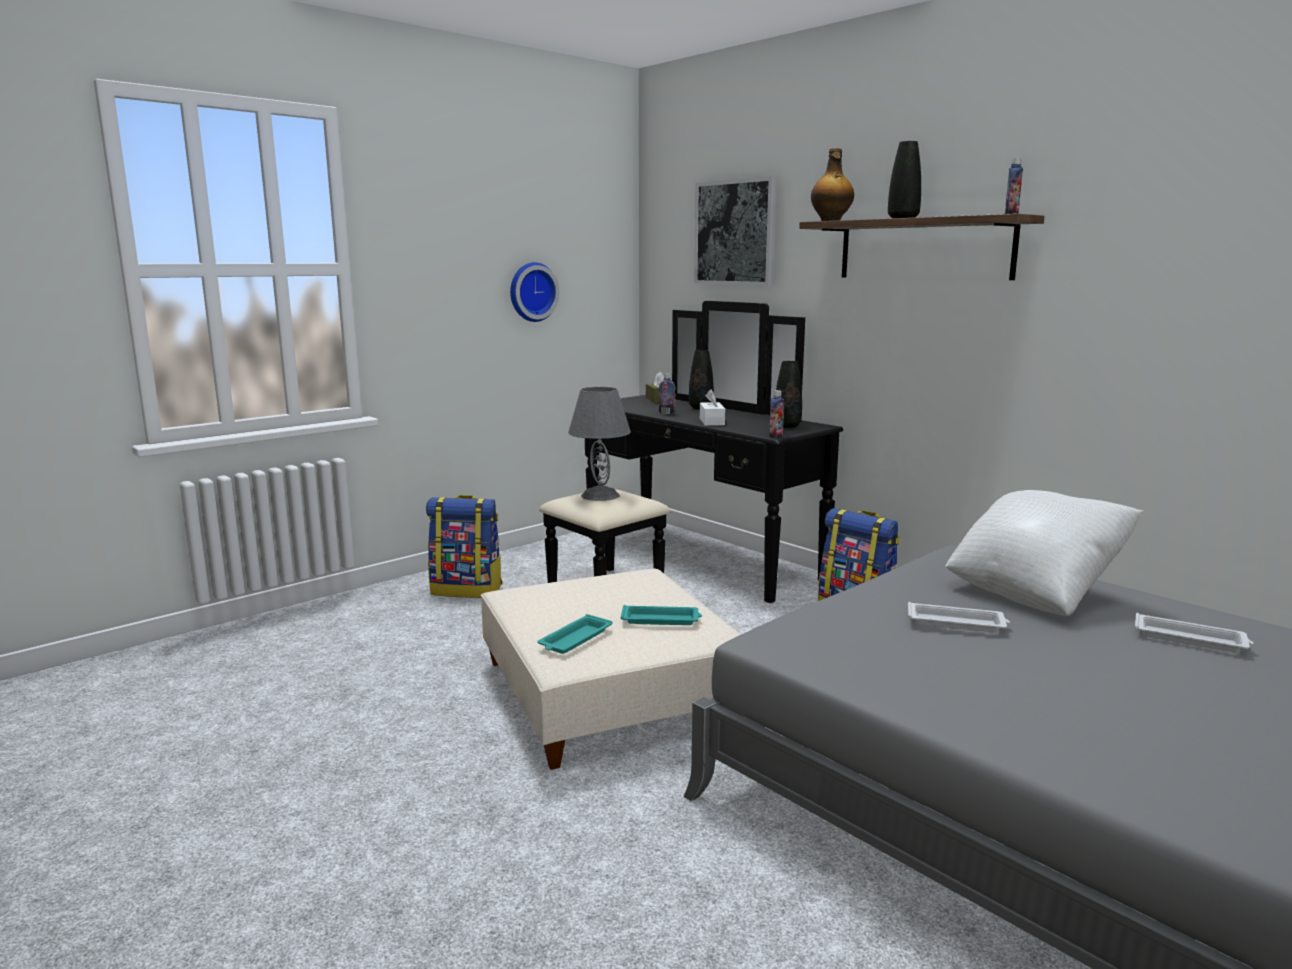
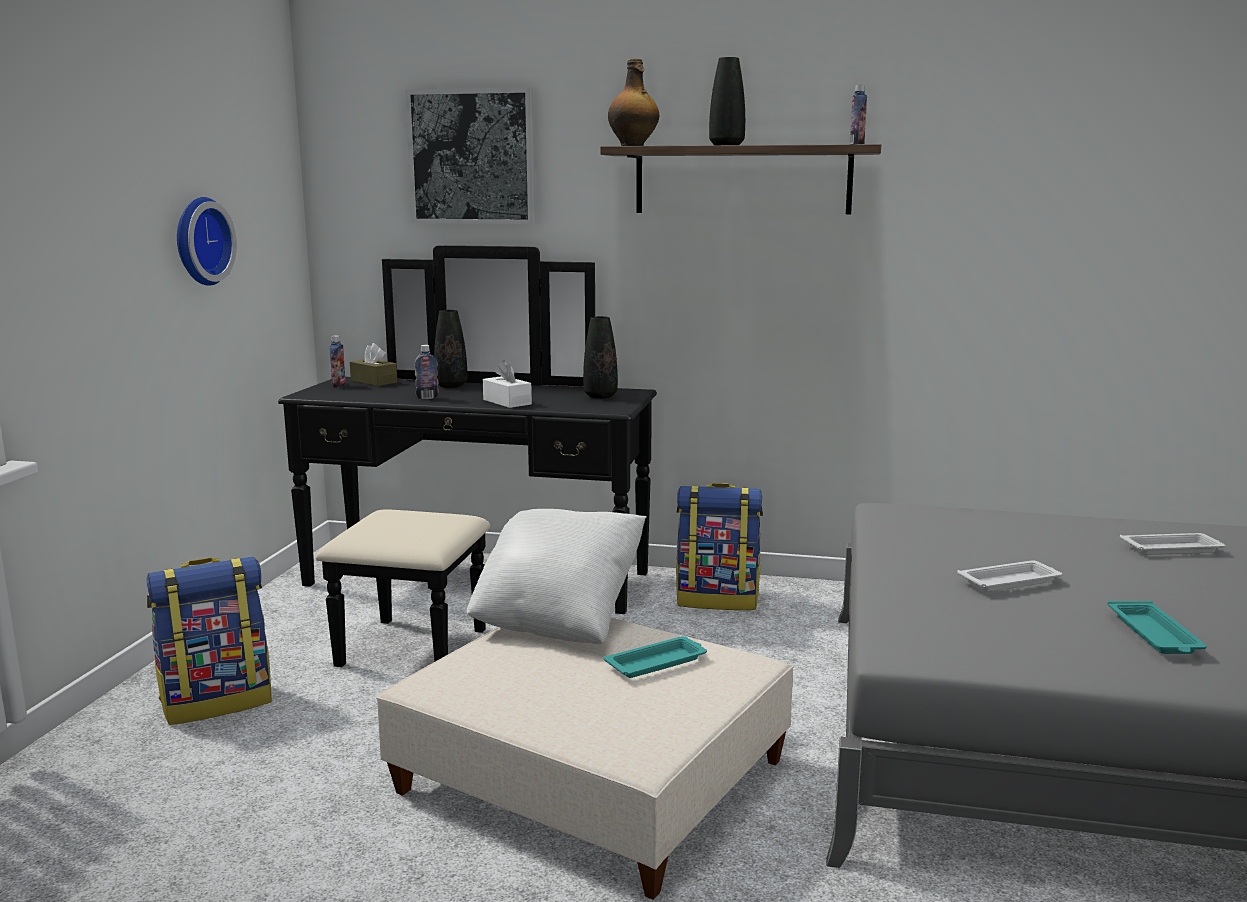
camera: 35 degrees left, 0 degrees up
turquoise tray [537,614,613,654] -> turquoise tray moved to [1108,601,1207,654]
grey table lamp [568,387,631,501] -> none
bottle [769,390,784,437] -> bottle moved to [329,336,346,387]
white pillow [946,490,1143,616] -> white pillow moved to [466,509,647,644]

